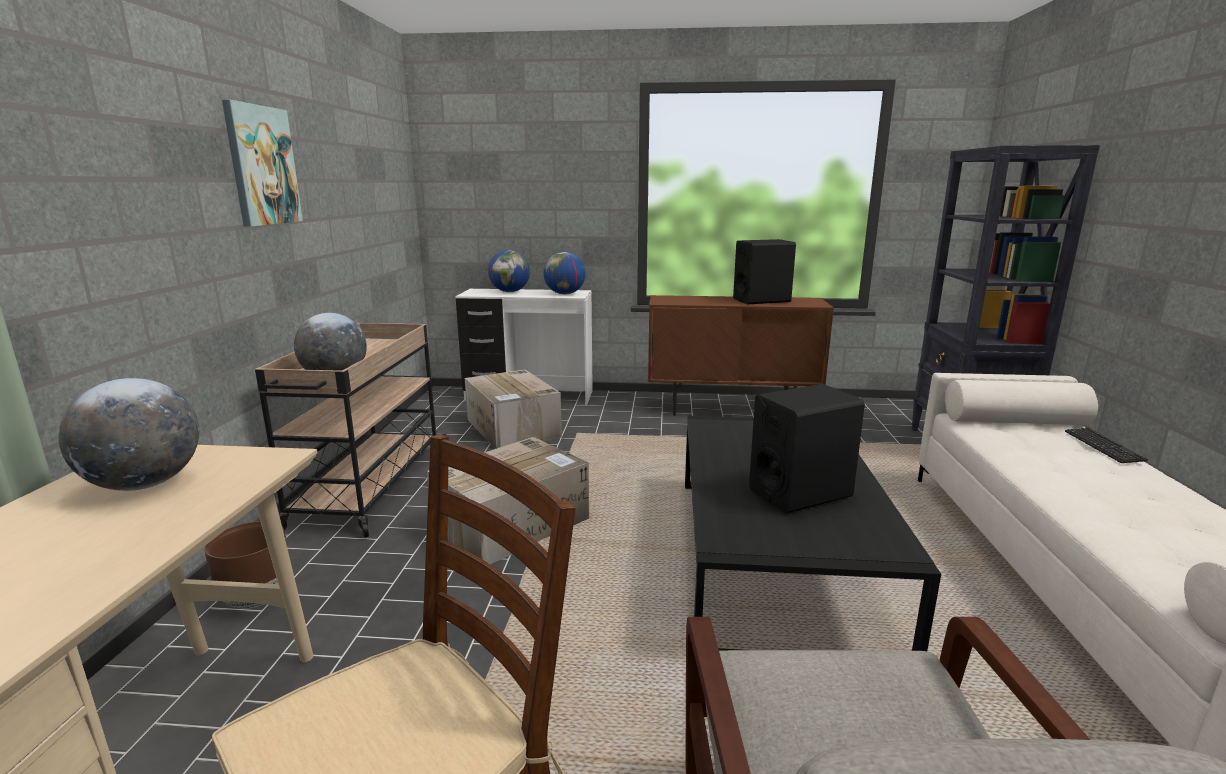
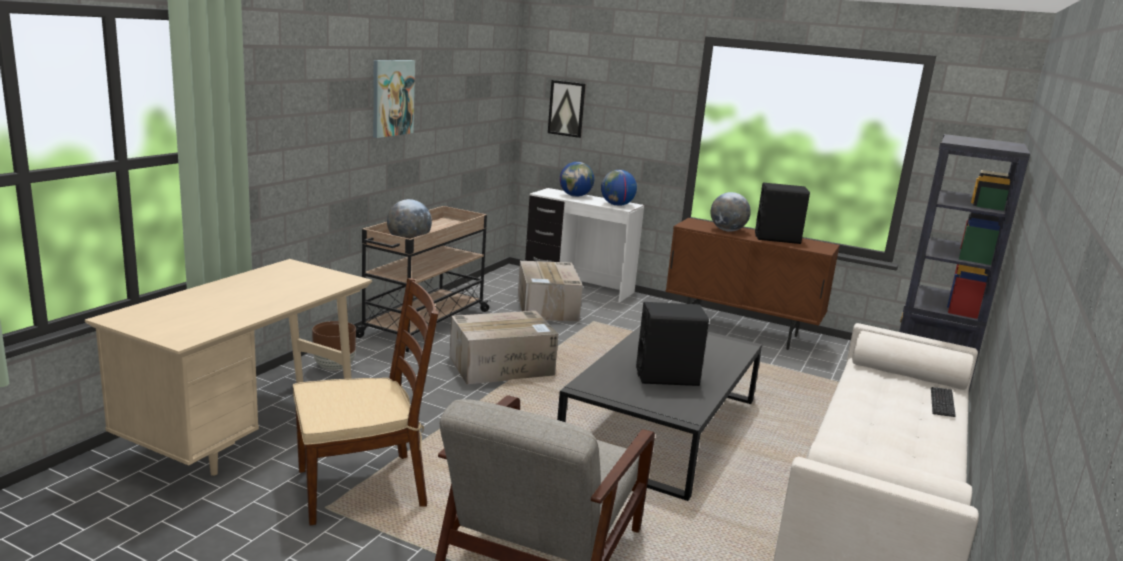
camera: 20 degrees right, 0 degrees up
globe [59,378,199,491] -> globe moved to [711,192,751,232]
none -> picture [548,80,586,138]

